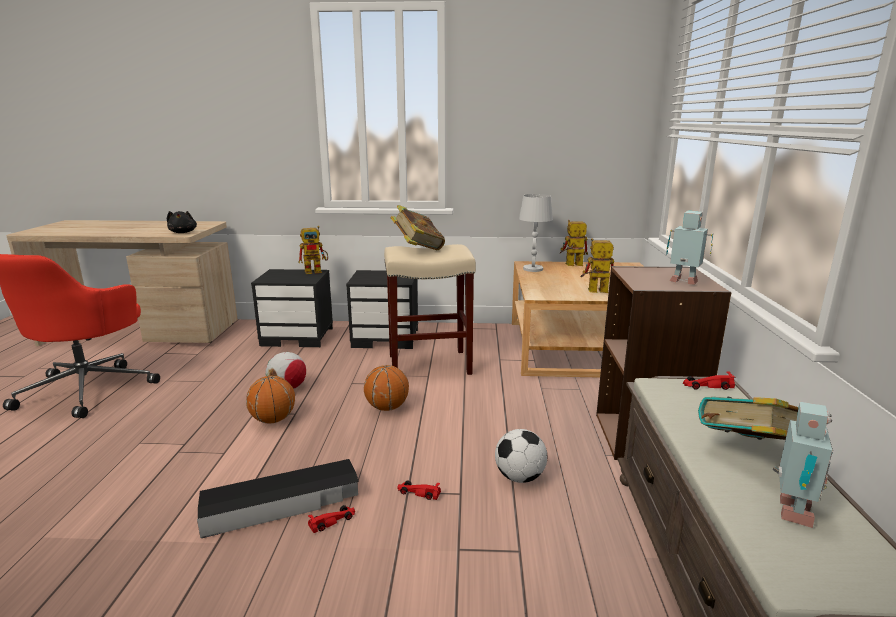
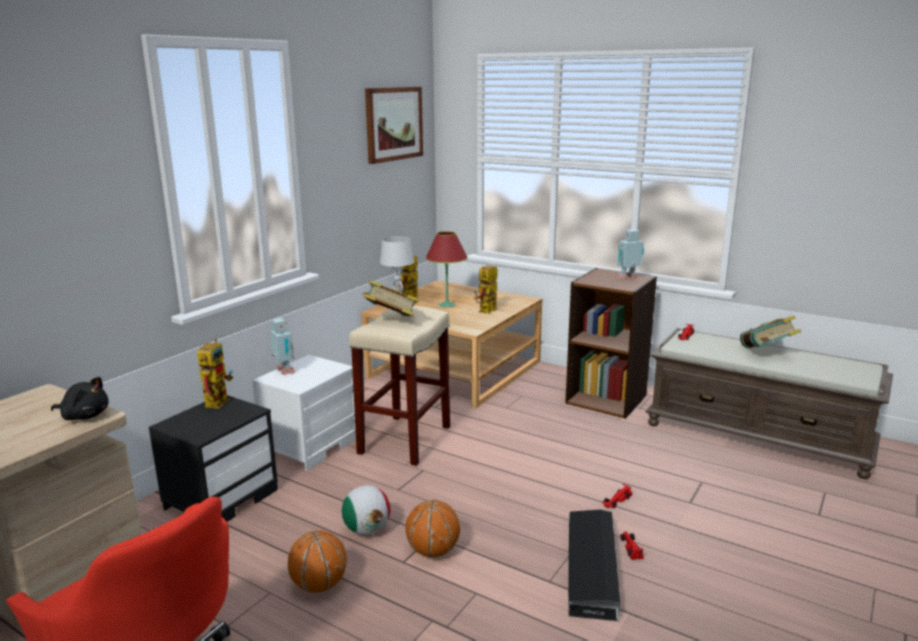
camera: 60 degrees left, 0 degrees up
black nightstand [346,270,418,349] -> white nightstand [252,355,356,471]
basketball [364,365,409,411] -> basketball moved to [288,531,347,592]
football [495,429,547,483] -> none
toy robot [773,402,833,528] -> toy robot moved to [270,318,295,375]
none -> picture [365,87,423,164]
none -> red table lamp [426,231,468,307]

